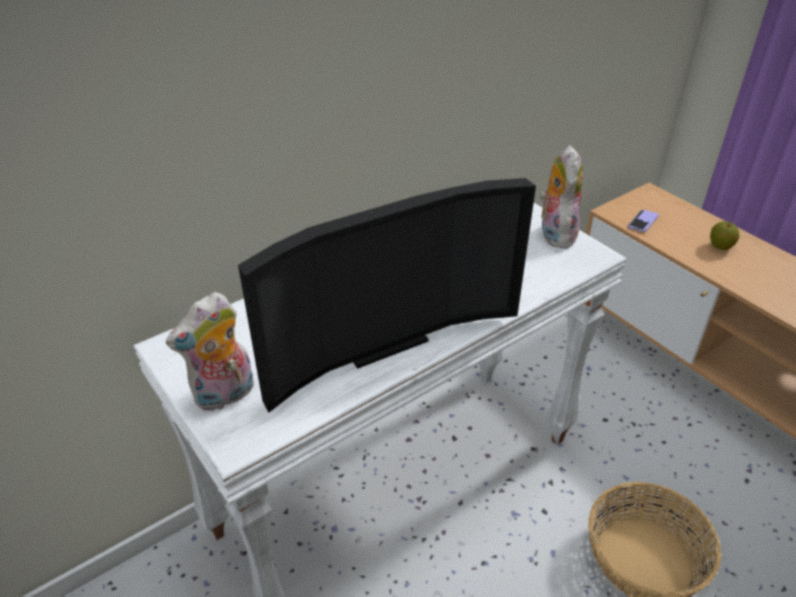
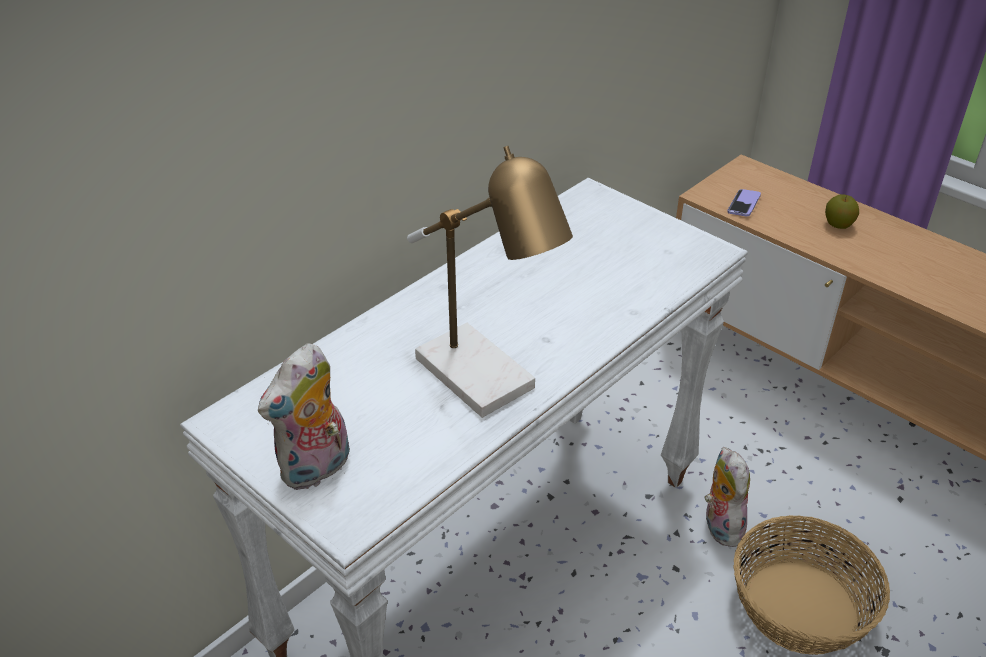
camera: 10 degrees left, 0 degrees up
television [238,178,536,413] -> table lamp [407,146,573,418]
plush toy [539,145,583,249] -> plush toy moved to [705,447,750,547]

